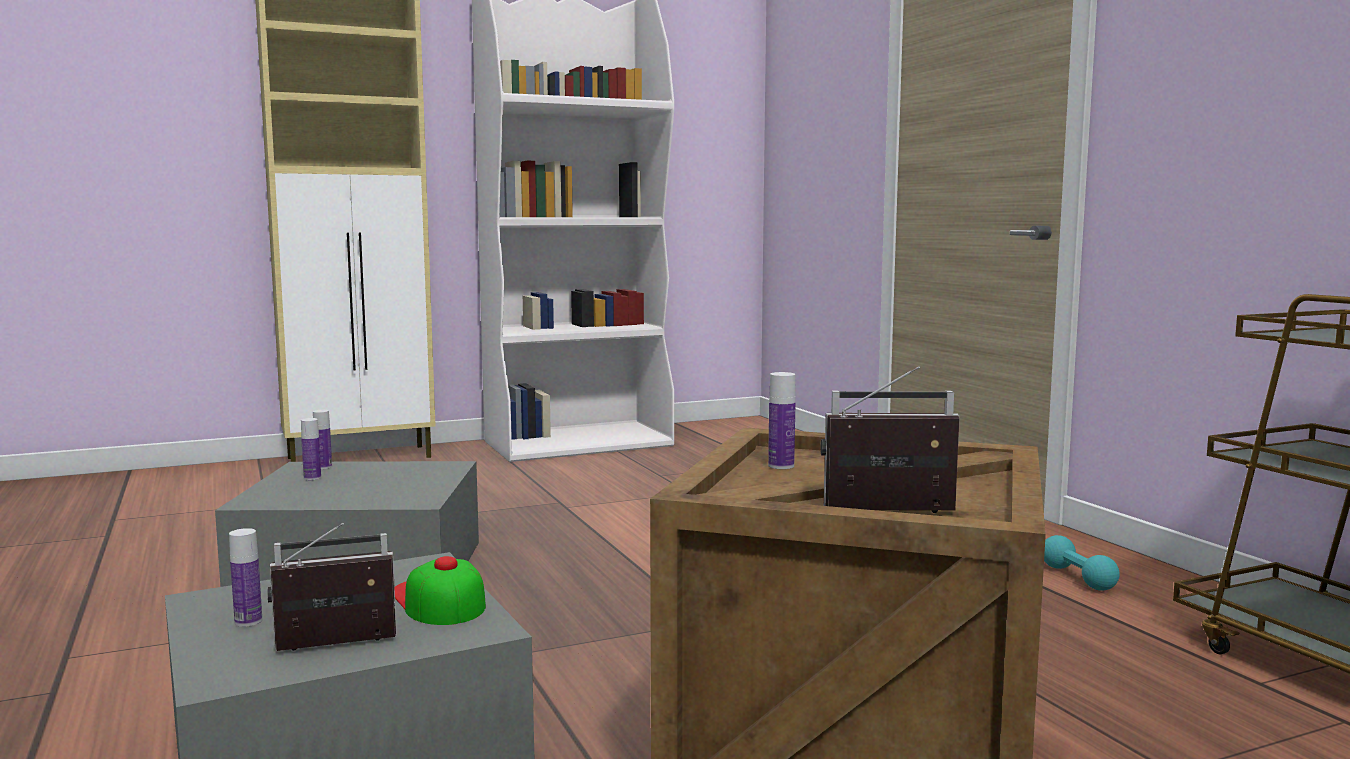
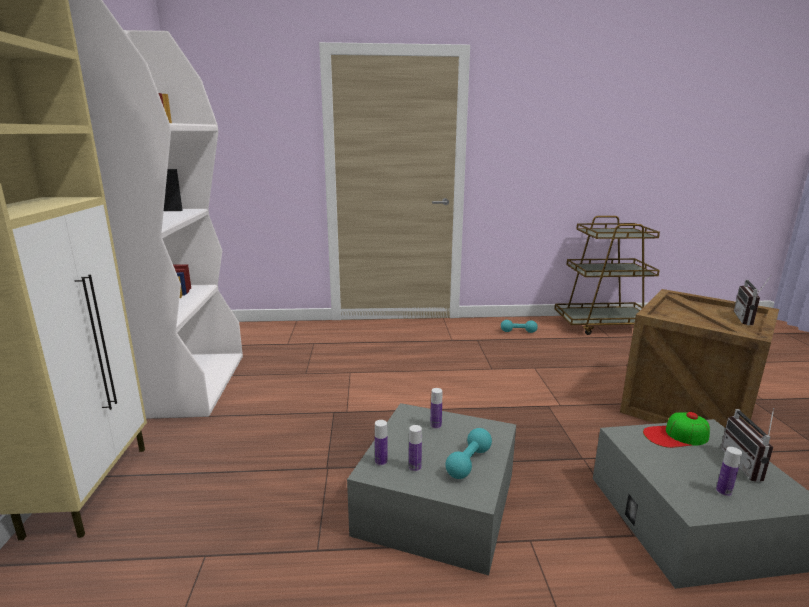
camera: 70 degrees left, 10 degrees up
bottle [768,372,796,469] -> bottle moved to [430,388,442,429]
none -> turquoise dumbbell [446,428,492,479]

